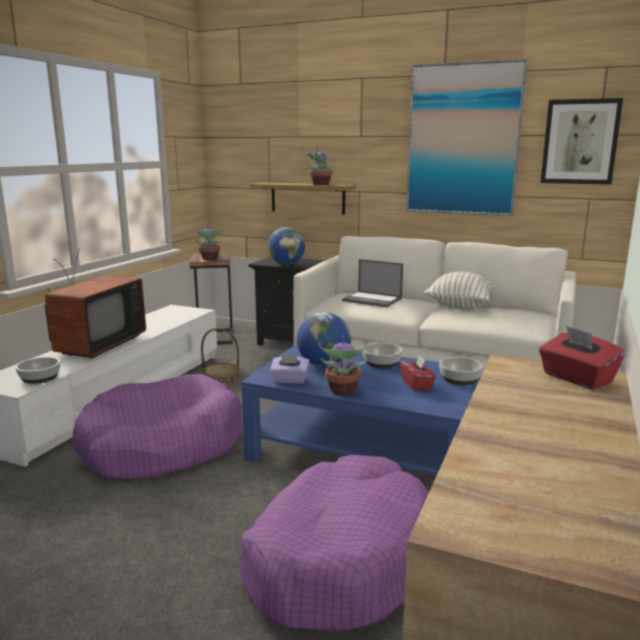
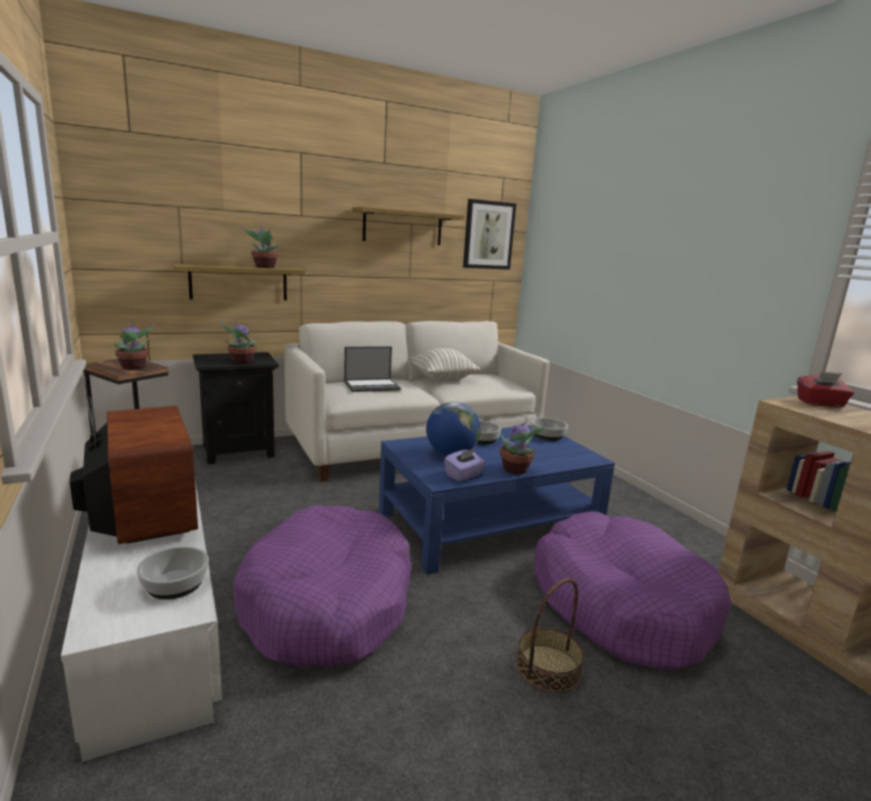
camera: 50 degrees left, 0 degrees up
basket [201,328,239,387] -> basket moved to [516,578,584,693]
globe [268,227,305,265] -> potted plant [221,319,258,363]
red tissue box [400,355,436,391] -> none
picture [406,59,527,216] -> shelf [352,207,464,245]

